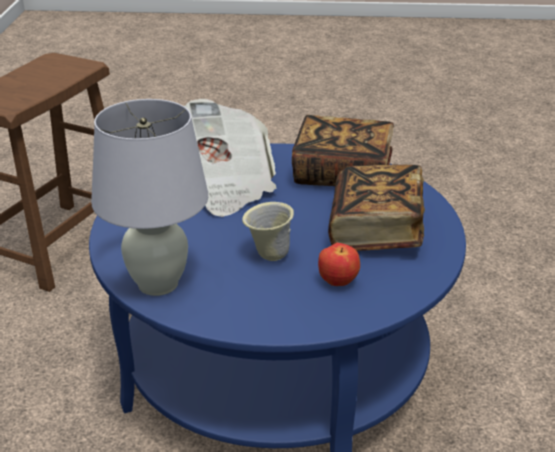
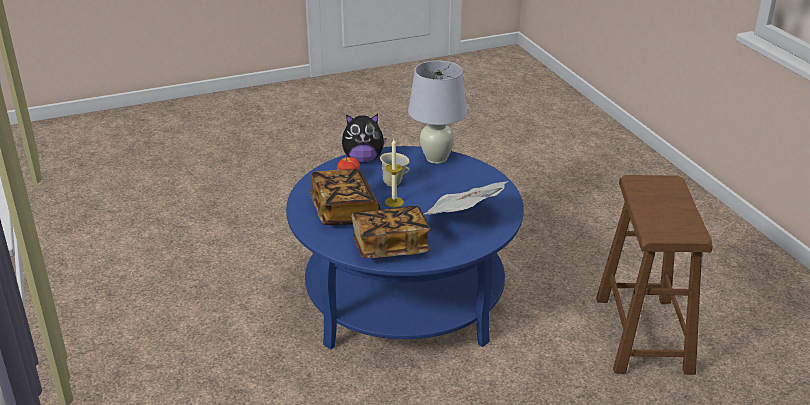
camera: 155 degrees right, 0 degrees up
none -> plush toy [342,114,387,163]
none -> candle [385,139,404,208]

